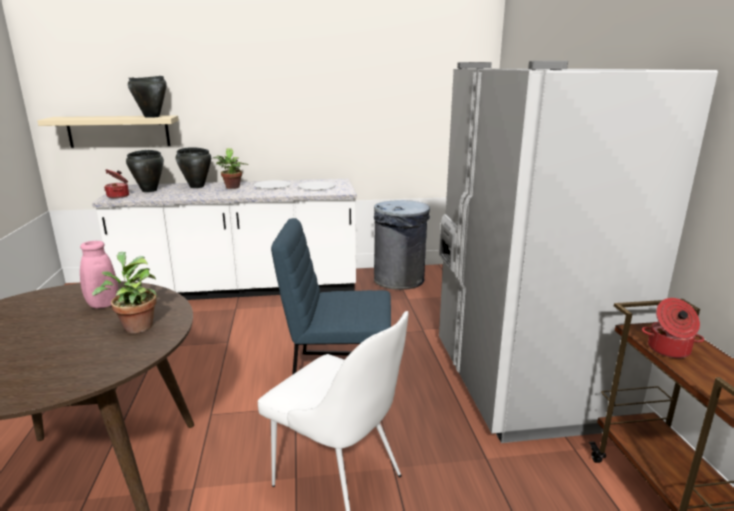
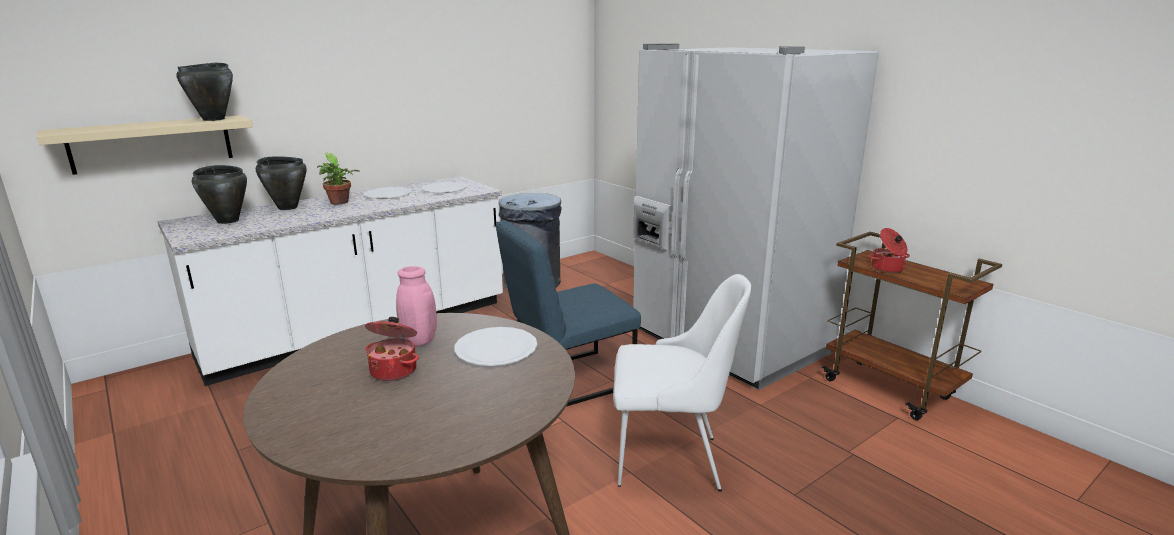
camera: 30 degrees left, 0 degrees up
potted plant [92,252,158,333] -> white plate [454,327,537,366]
cooking pot [104,170,129,198] -> cooking pot moved to [365,317,419,381]

